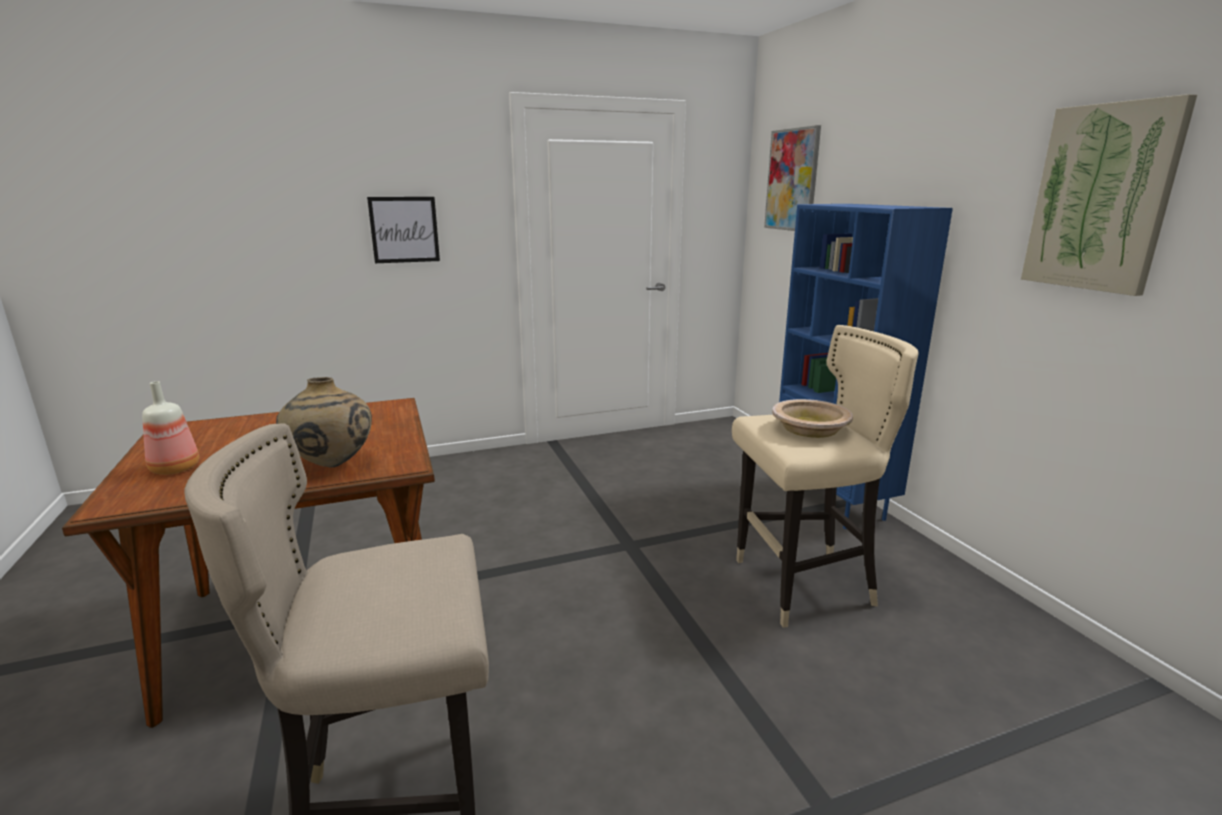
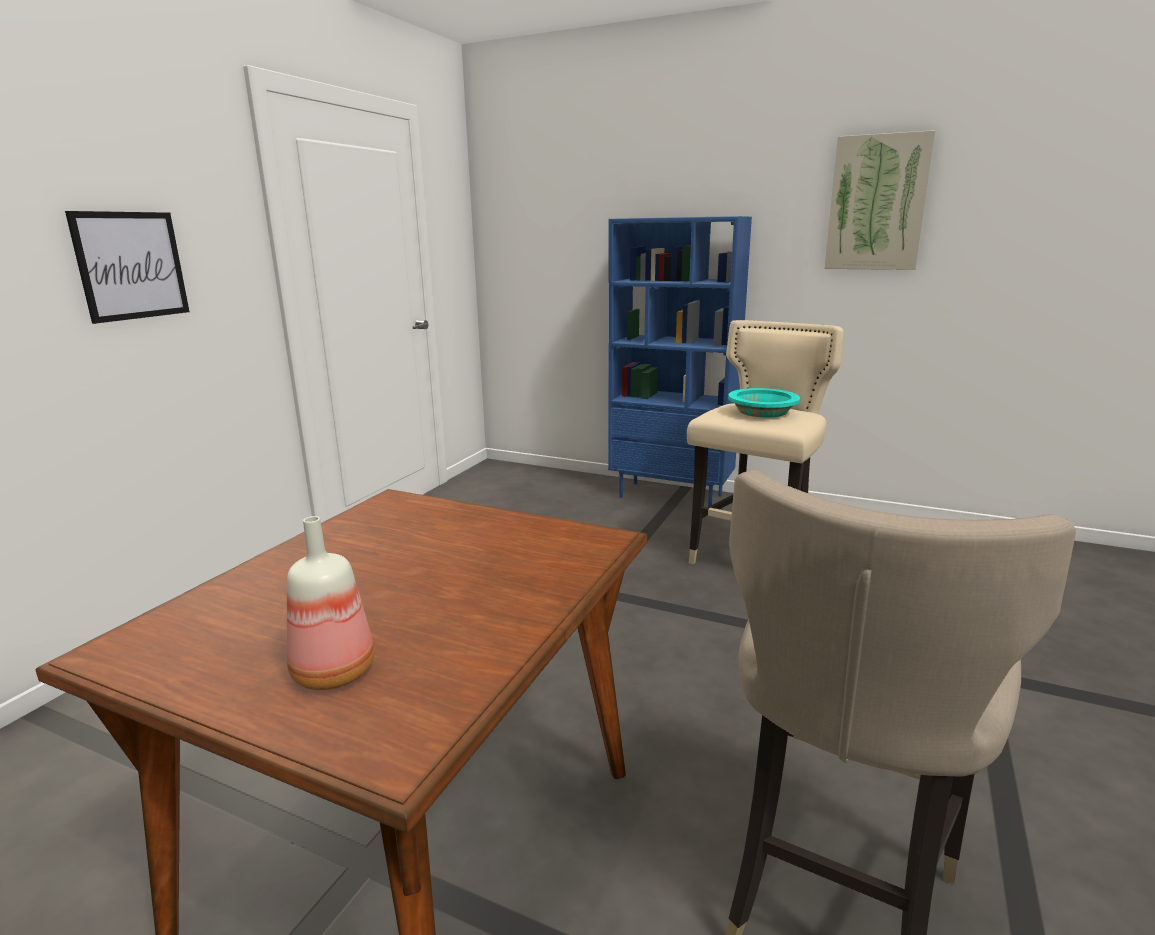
camera: 45 degrees left, 0 degrees up
beige vase [276,377,372,468] -> none
picture [764,125,821,231] -> none
beige bowl [772,399,853,438] -> turquoise bowl [728,388,800,418]

